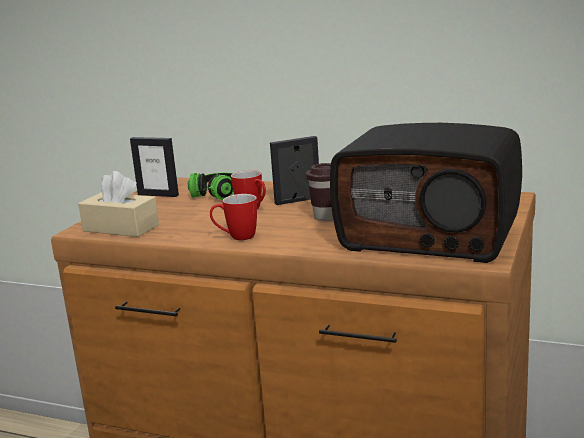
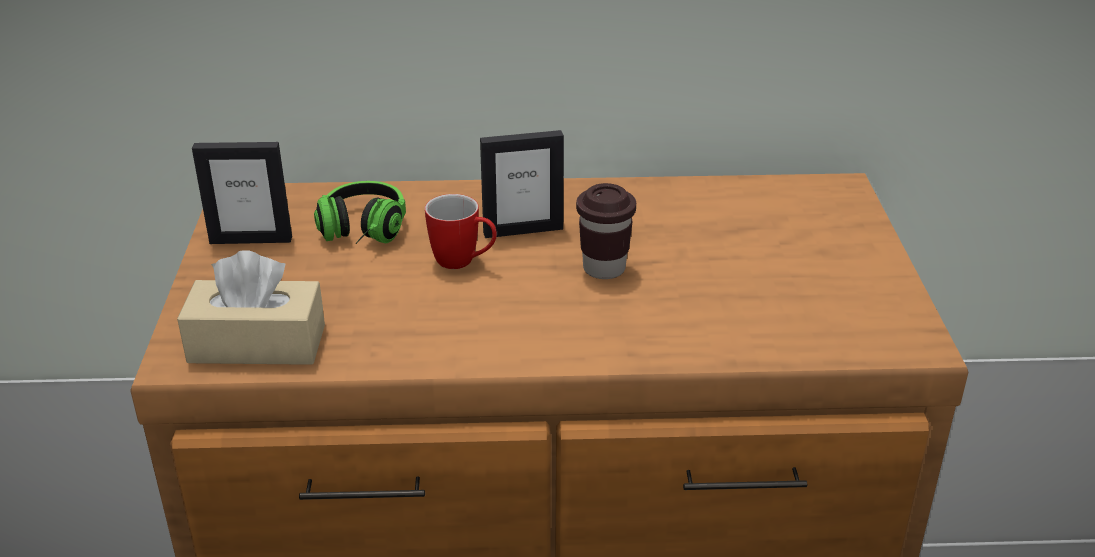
camera: 25 degrees left, 15 degrees up
mug [210,194,257,240] -> none
picture frame [270,136,319,205] -> picture frame turned 150 degrees counterclockwise [480,130,564,238]
radio [330,123,522,263] -> none

